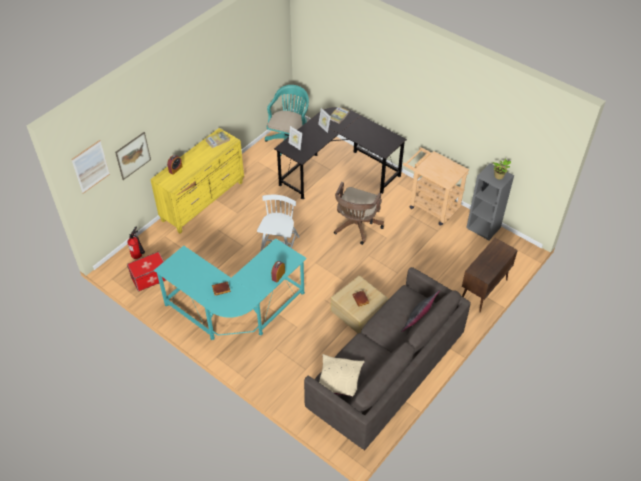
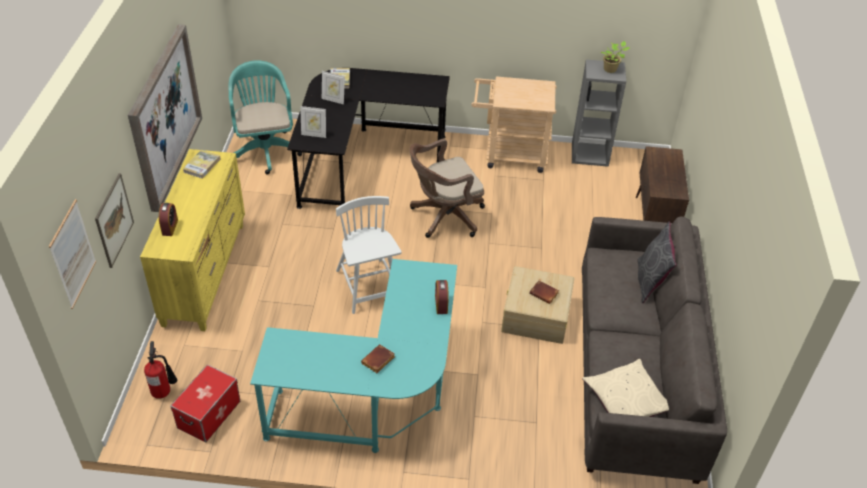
camera: 35 degrees left, 5 degrees down
brown office chair [334,182,384,245] -> brown office chair turned 75 degrees clockwise [410,139,485,238]
none -> picture [128,24,202,212]

